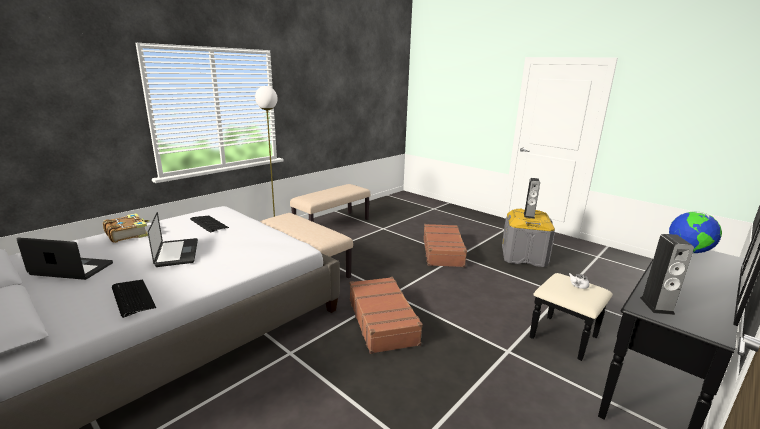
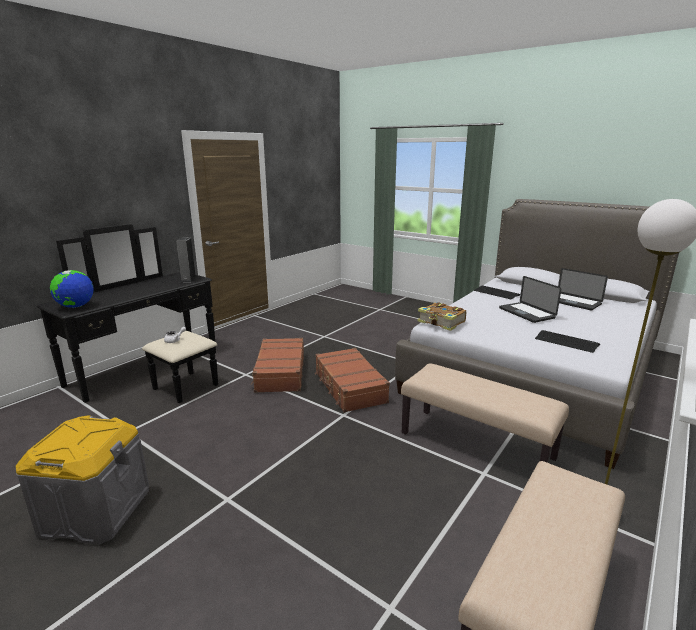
camera: 175 degrees right, 0 degrees up
laptop [17,237,113,280] -> laptop turned 45 degrees clockwise [558,268,608,310]
book [103,213,150,243] -> book moved to [417,302,466,331]
brown suitcase [423,224,468,267] -> brown suitcase moved to [251,338,304,393]
speaker [524,178,540,219] -> none

